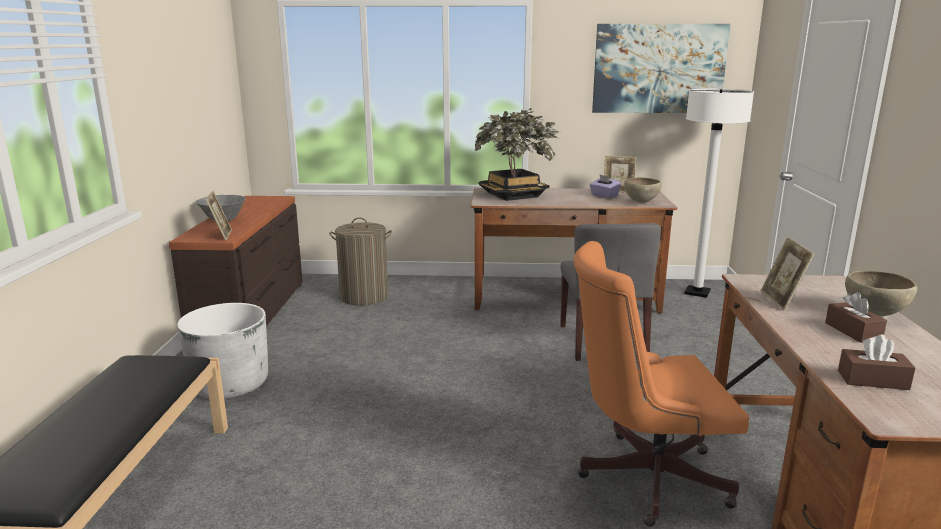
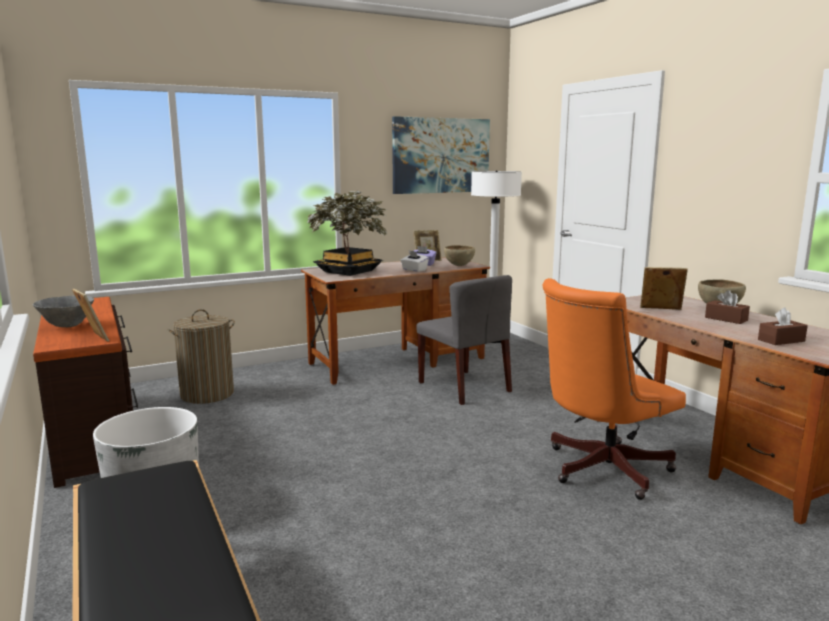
camera: 30 degrees left, 5 degrees down
picture frame [760,237,815,311] -> picture frame turned 135 degrees clockwise [640,267,688,310]
none -> white tissue box [400,250,429,272]

